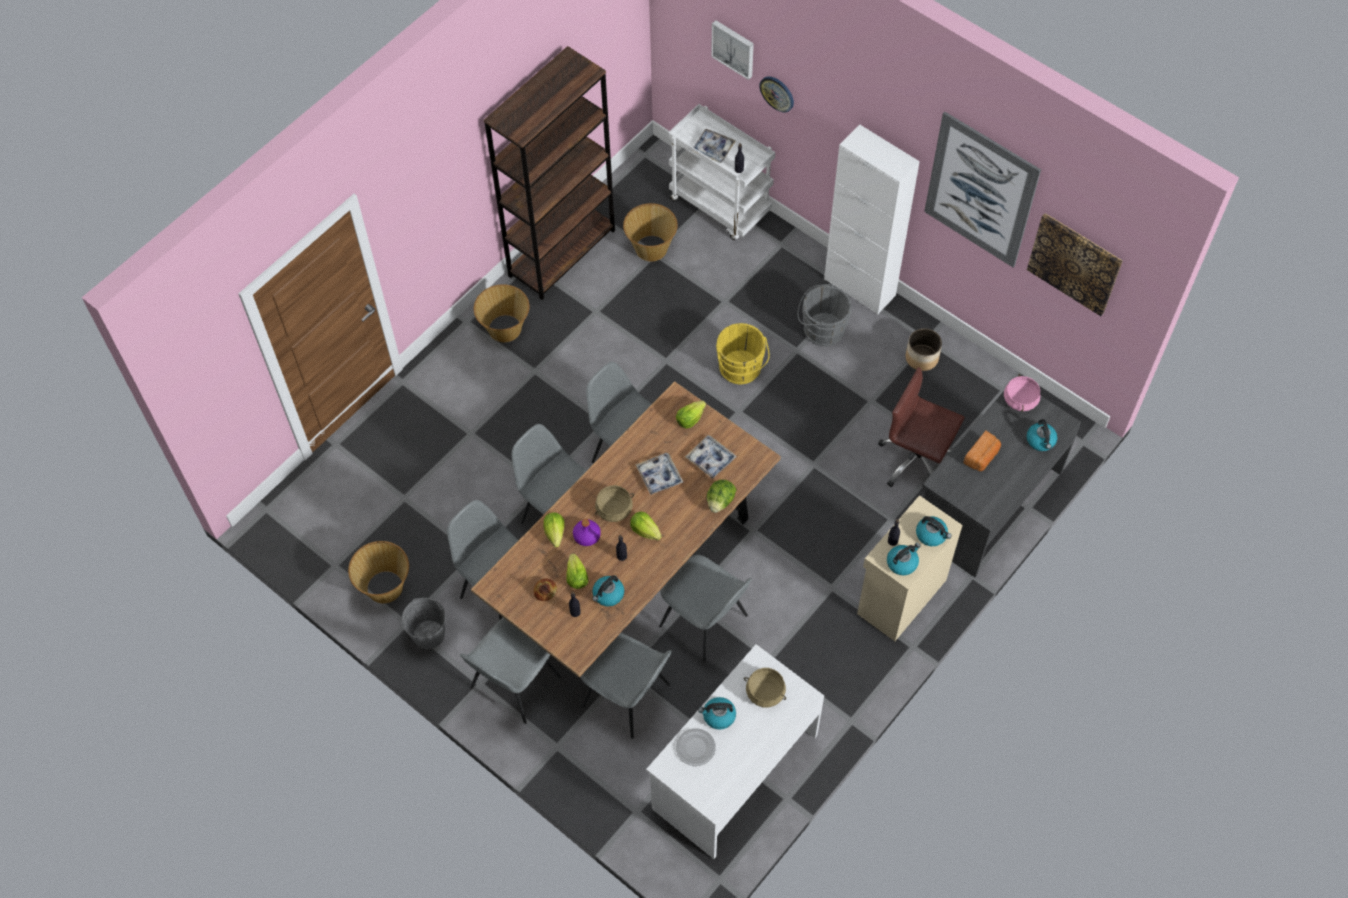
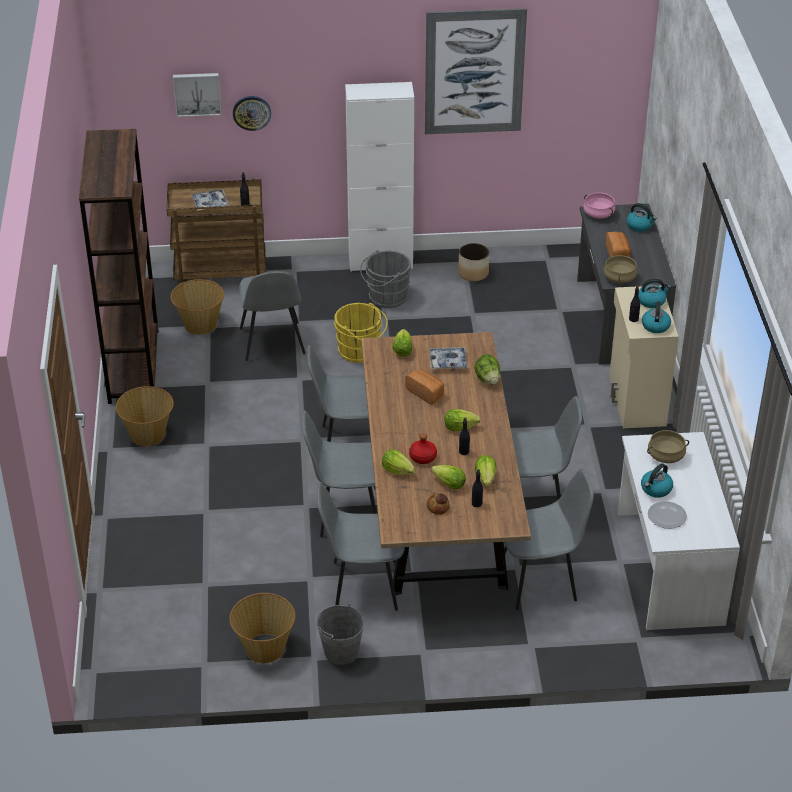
camera: 45 degrees left, 20 degrees down
grey chair [460,617,561,724] -> grey chair moved to [239,271,306,361]
purple bottle [573,519,601,546] -> red bottle [409,433,437,464]
kettle [592,575,624,606] -> lettuce [475,455,497,487]
beige cooking pot [595,485,634,522] -> beige cooking pot moved to [604,255,637,283]
tray [635,453,683,495] -> bread [405,369,444,405]
white cart [668,104,775,240] -> brown cart [167,179,266,288]
brown office chair [878,367,965,487] -> none
picture [1027,213,1123,316] -> none

